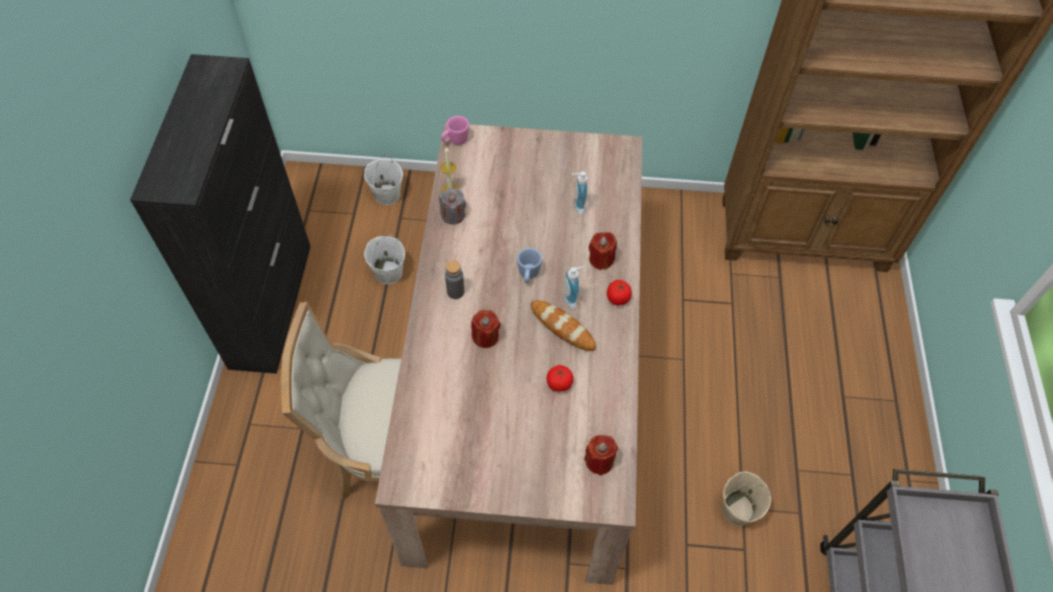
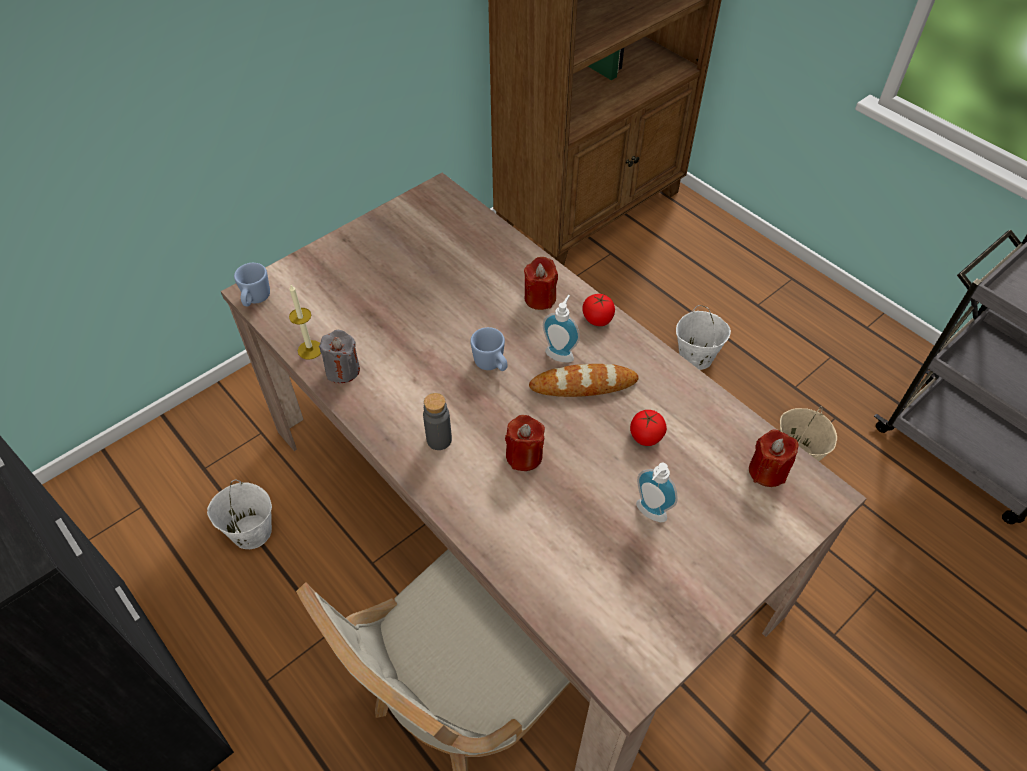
camera: 45 degrees left, 5 degrees down
white bucket [364,155,403,205] -> white bucket moved to [676,305,731,370]
pink mug [441,116,469,145] -> blue mug [234,263,270,307]
soap dispenser [572,171,588,215] -> soap dispenser moved to [636,463,678,522]

